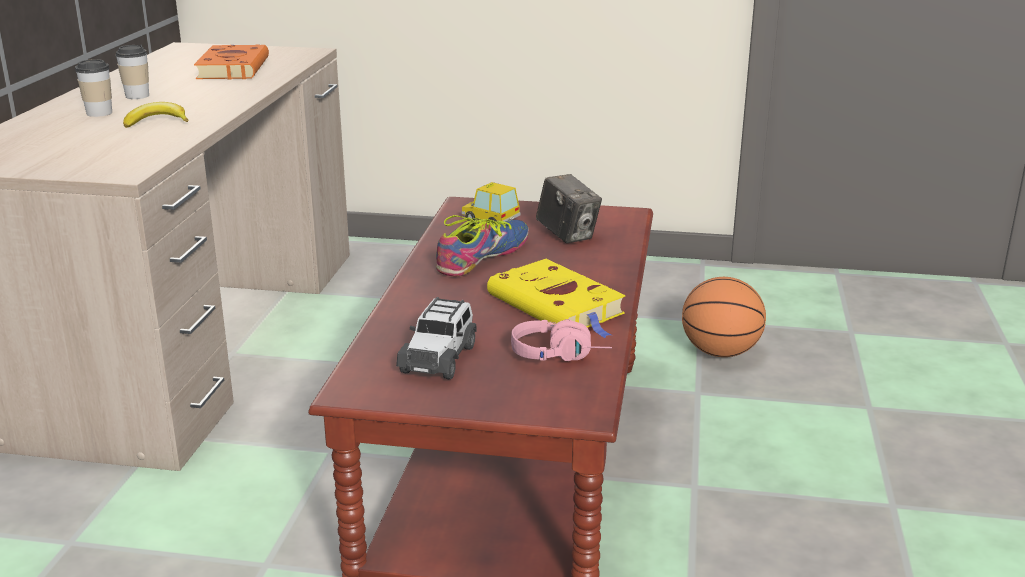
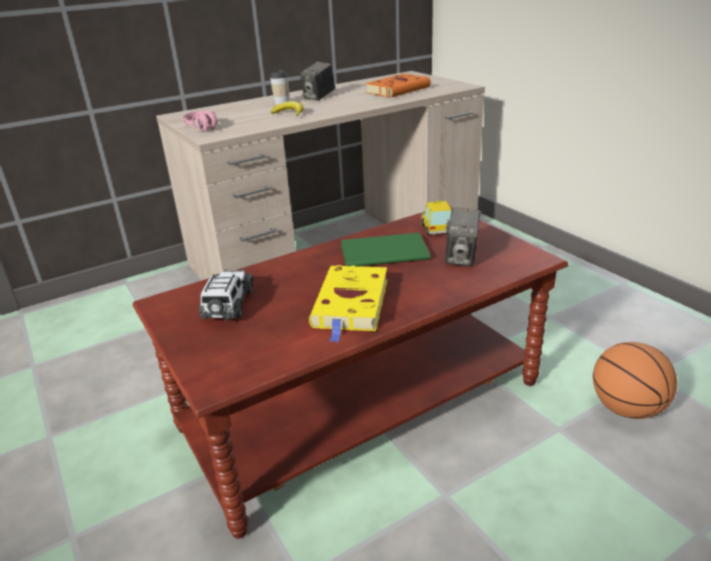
camera: 50 degrees right, 5 degrees up
cup [115,45,149,99] -> camera [300,61,335,101]
toy car [396,297,477,379] -> toy car turned 120 degrees clockwise [199,269,254,321]
shoe [436,215,529,276] -> green book [341,233,430,266]
pink headphones [511,319,612,361] -> pink headphones moved to [183,110,217,131]

